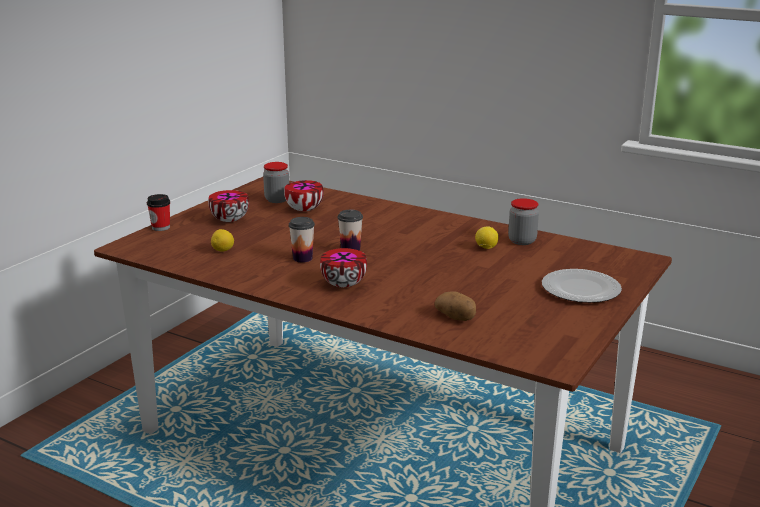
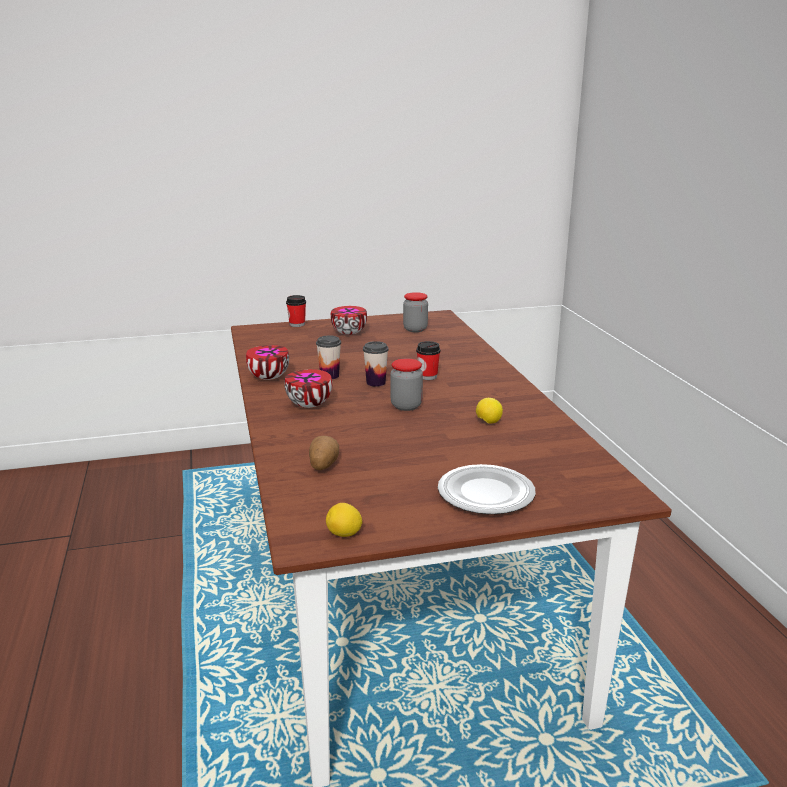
camera: 45 degrees right, 0 degrees up
lemon [211,229,234,252] -> lemon moved to [326,503,363,537]
bowl [284,180,324,211] -> bowl moved to [246,345,289,380]
jar [508,198,539,245] -> jar moved to [390,358,423,411]
none -> cup [416,341,441,380]

